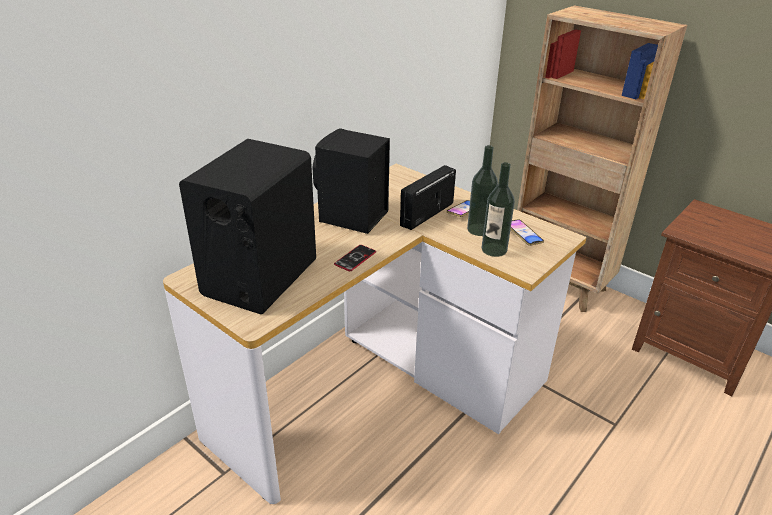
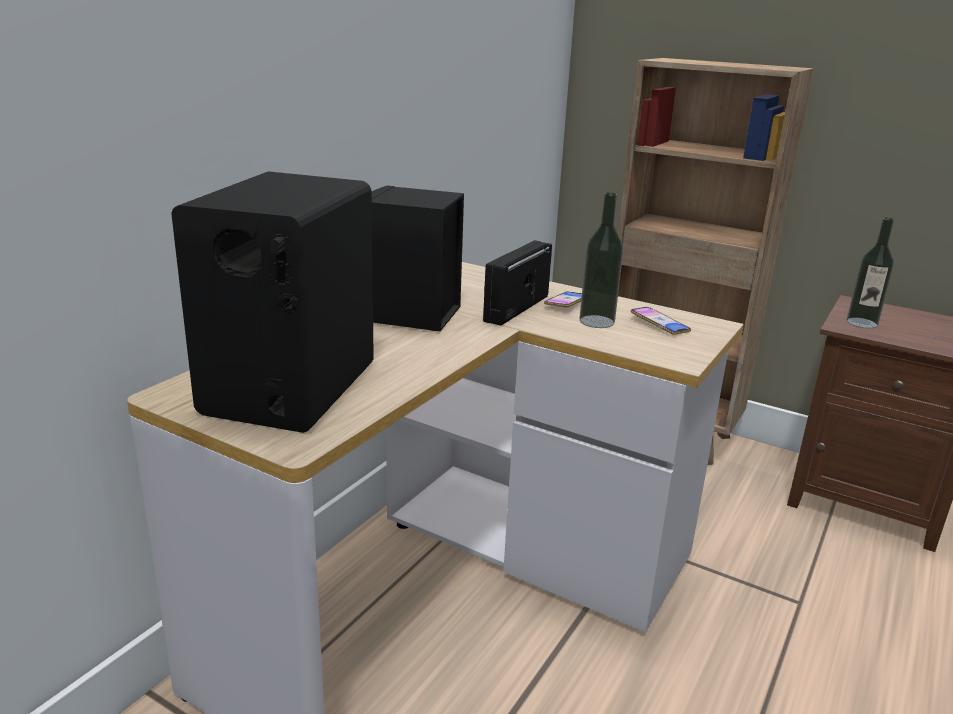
camera: 10 degrees left, 10 degrees down
phone [334,245,376,271] -> none
bottle [482,162,515,257] -> bottle moved to [847,218,894,328]

